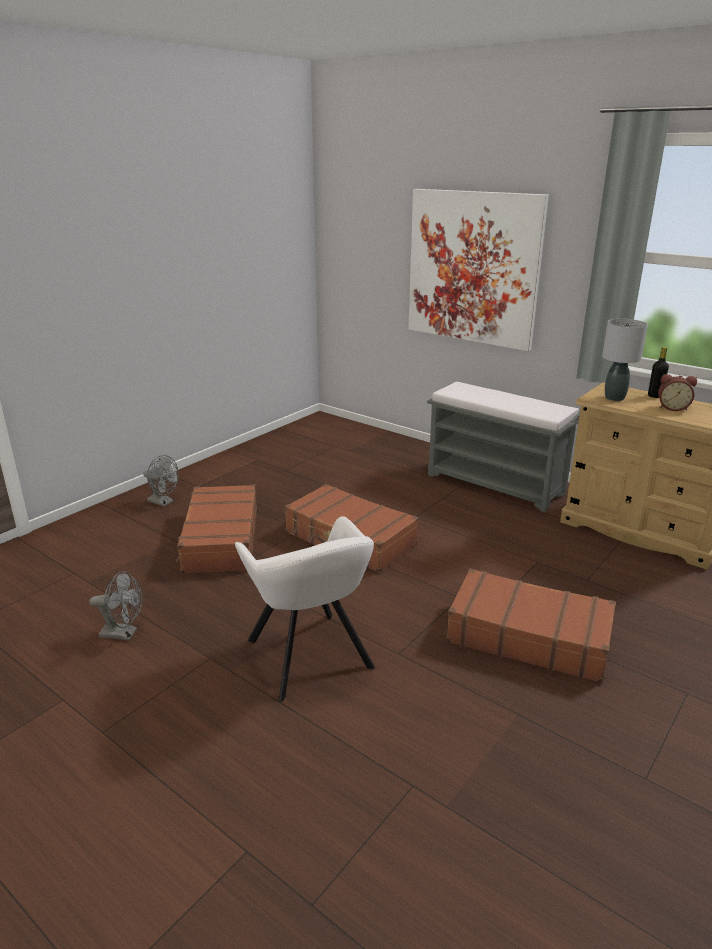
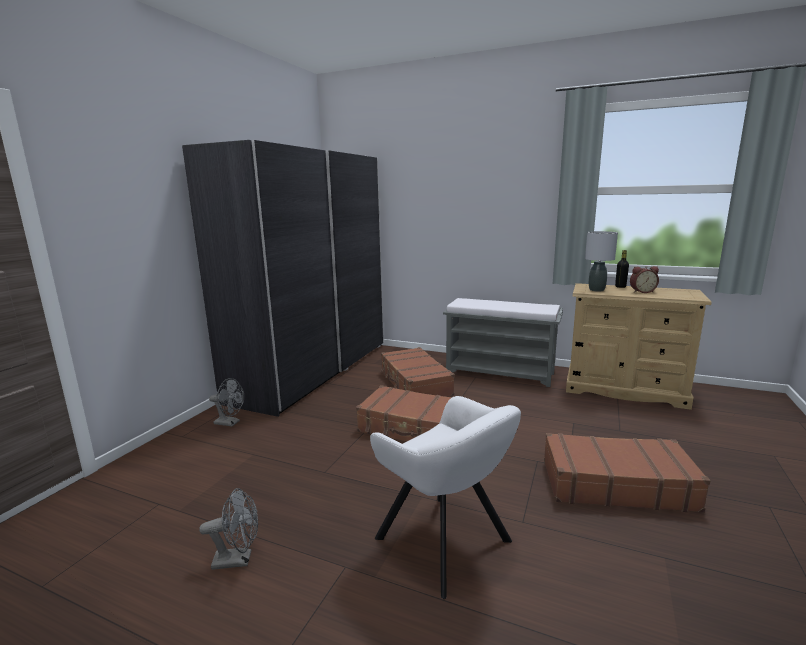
camera: 15 degrees left, 10 degrees down
brown suitcase [176,484,257,574] -> brown suitcase moved to [381,347,455,397]
picture [408,189,549,351] -> none
none -> grey wardrobe [182,140,384,417]

